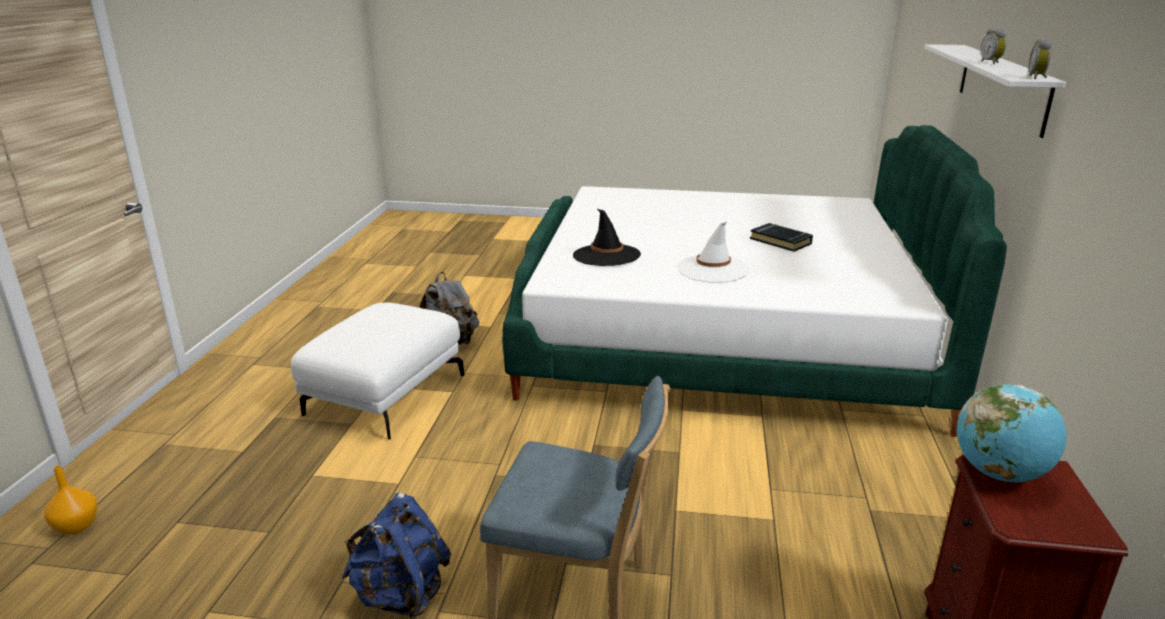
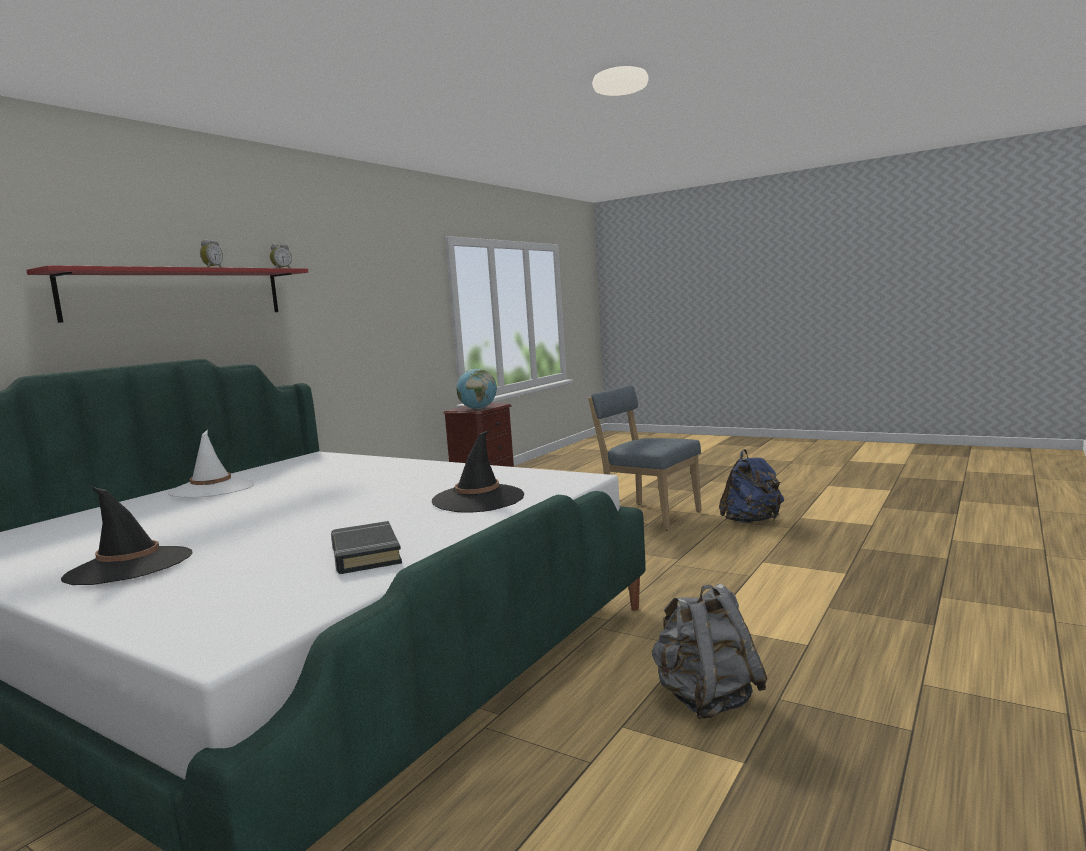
camera: 155 degrees left, 15 degrees down
orange vase [44,465,98,535] -> none
white ottoman [291,303,464,440] -> none
white hat [678,222,749,283] -> white hat moved to [168,430,254,498]
black book [750,223,813,252] -> black book moved to [331,521,402,574]
white shelf [924,44,1066,138] -> red shelf [26,265,308,323]
none -> black hat [61,487,192,585]

